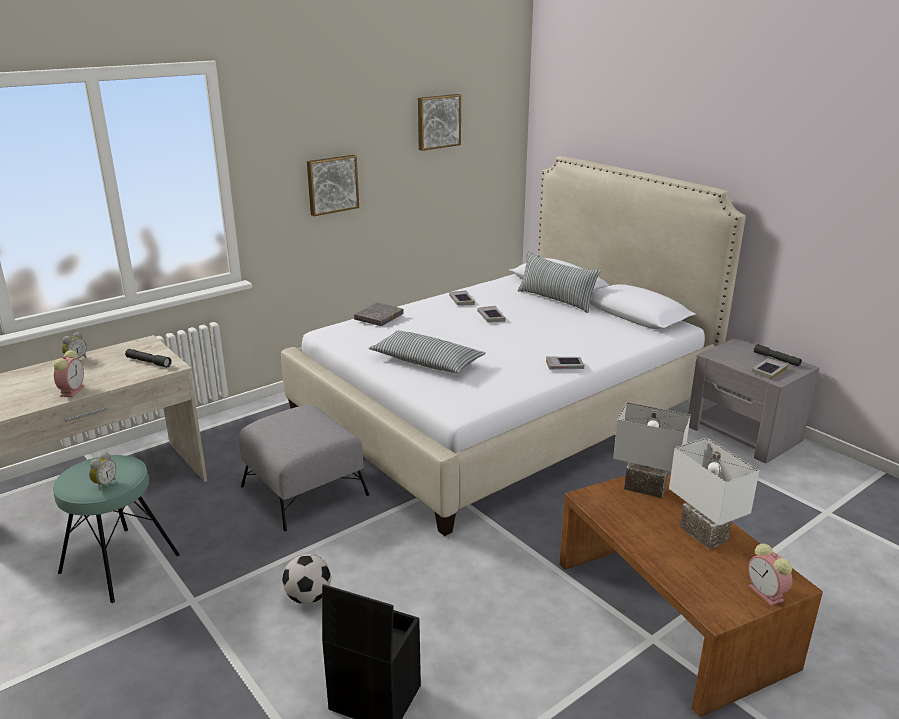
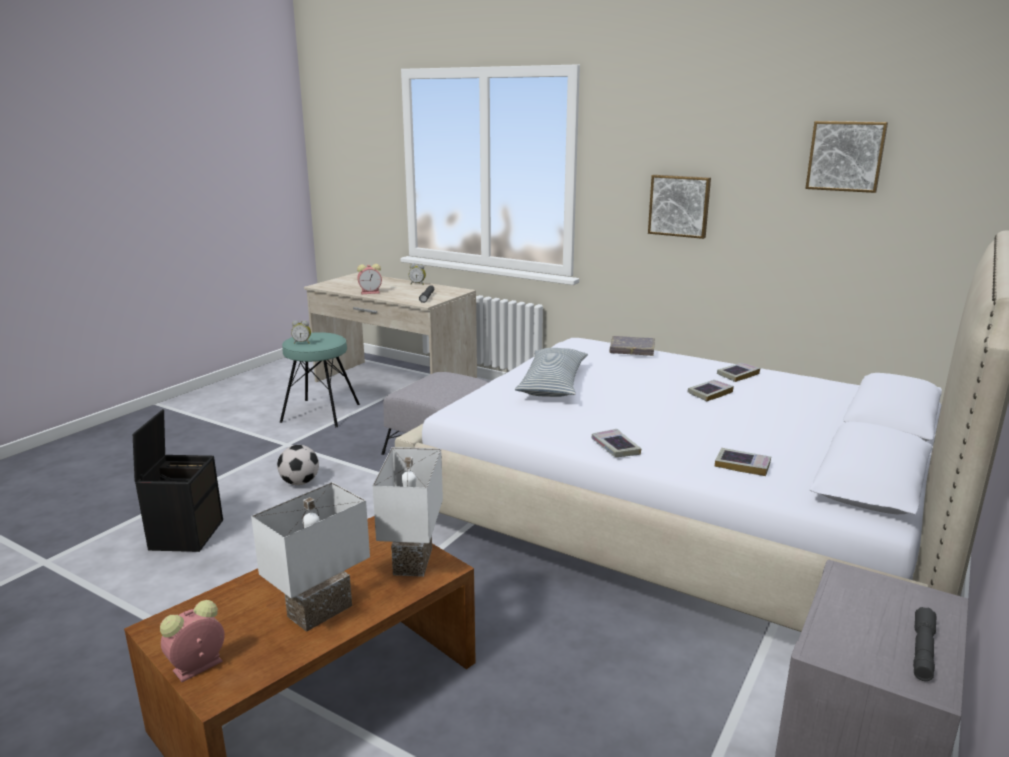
camera: 70 degrees right, 5 degrees down
pillow [518,251,601,313] -> none
book [752,358,788,380] -> book moved to [715,448,771,476]

